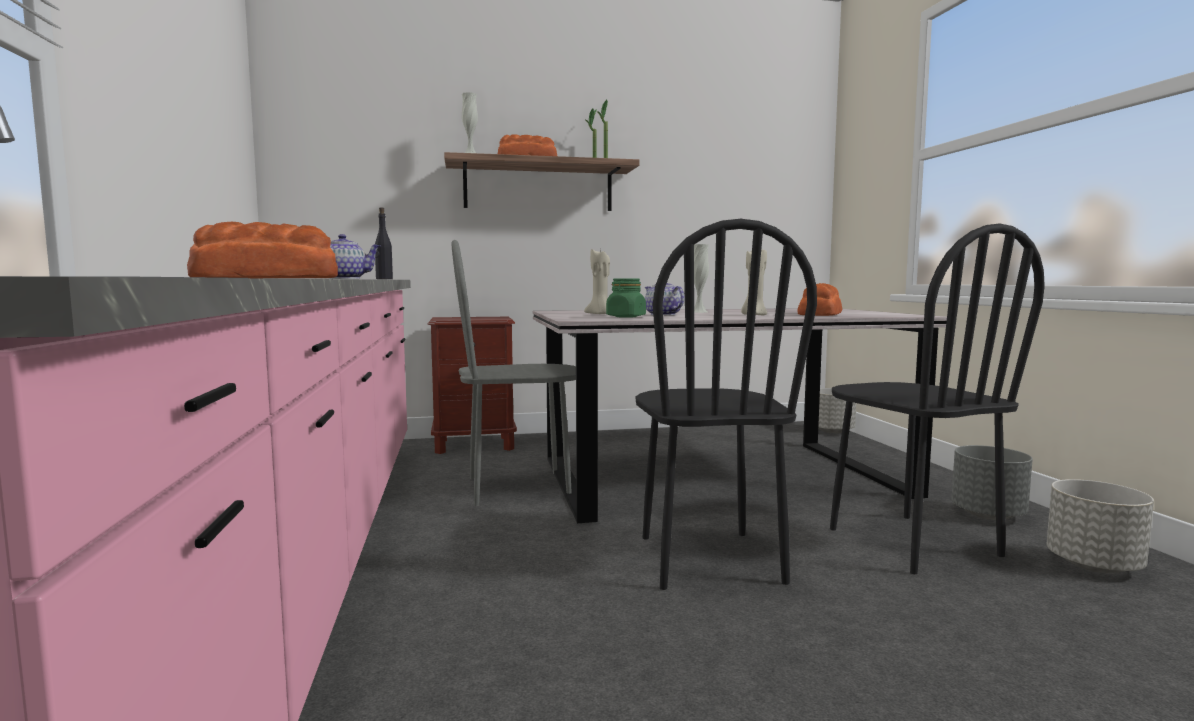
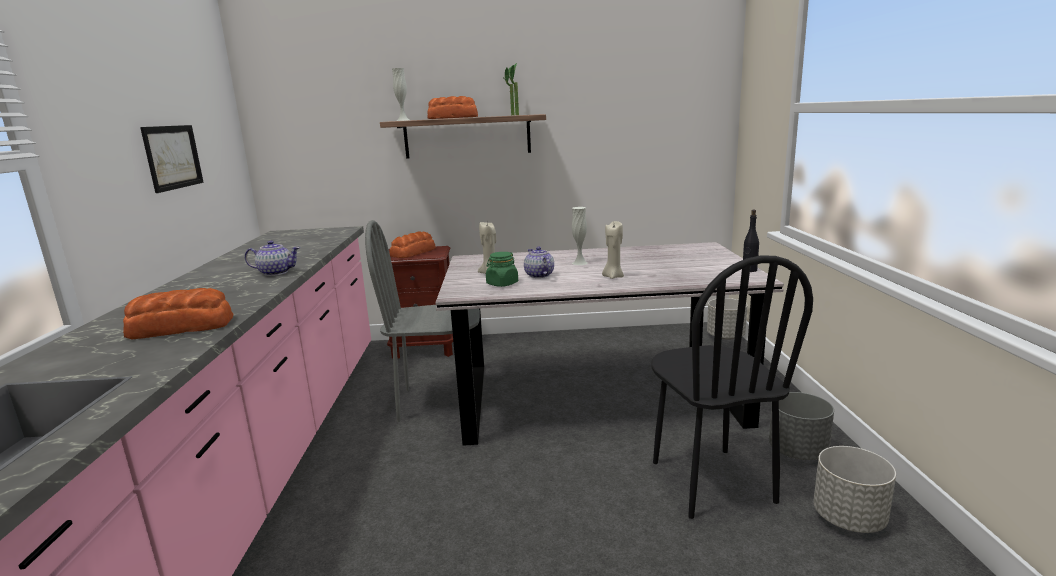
camera: 10 degrees right, 10 degrees up
black bottle [375,207,393,279] -> black bottle moved to [743,210,759,272]
black chair [635,219,817,590] -> none
bread [797,283,842,316] -> bread moved to [390,231,436,258]
none -> picture [140,125,204,193]

